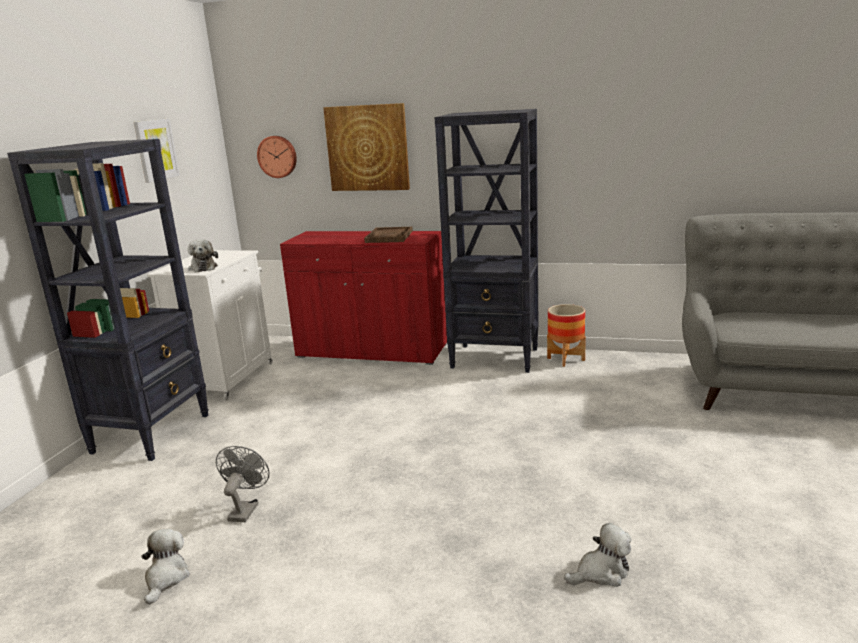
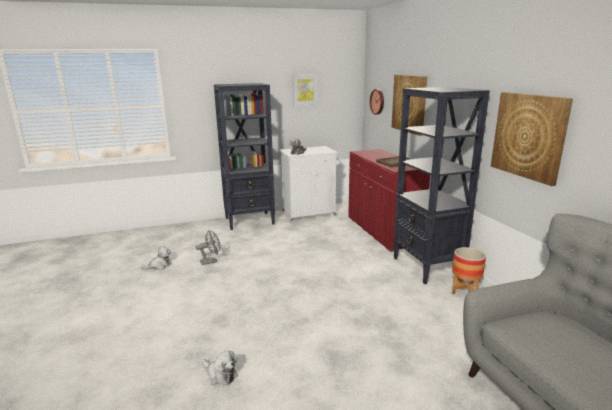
camera: 55 degrees right, 0 degrees up
none -> picture [491,92,573,186]

